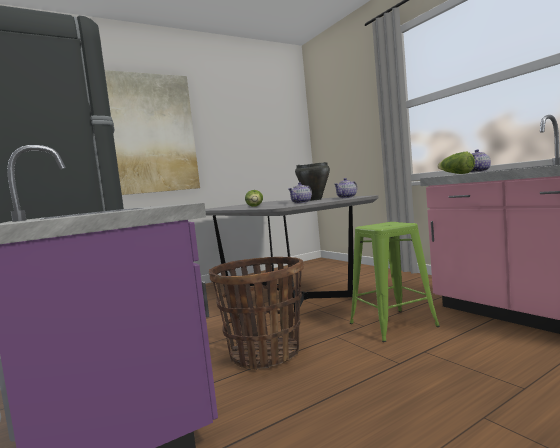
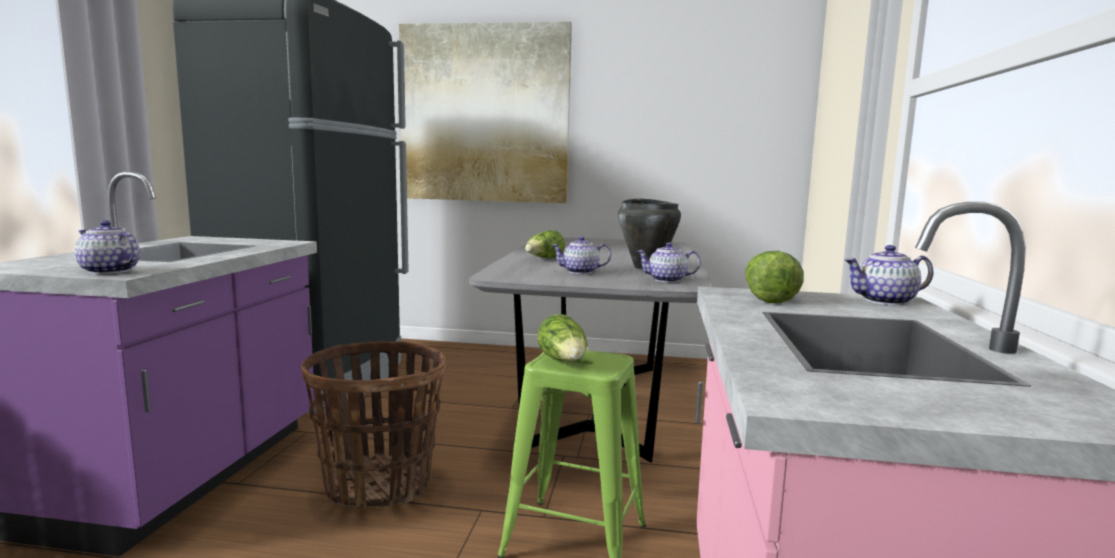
camera: 40 degrees right, 5 degrees up
none -> teapot [75,220,140,274]
none -> lettuce [537,314,588,361]

